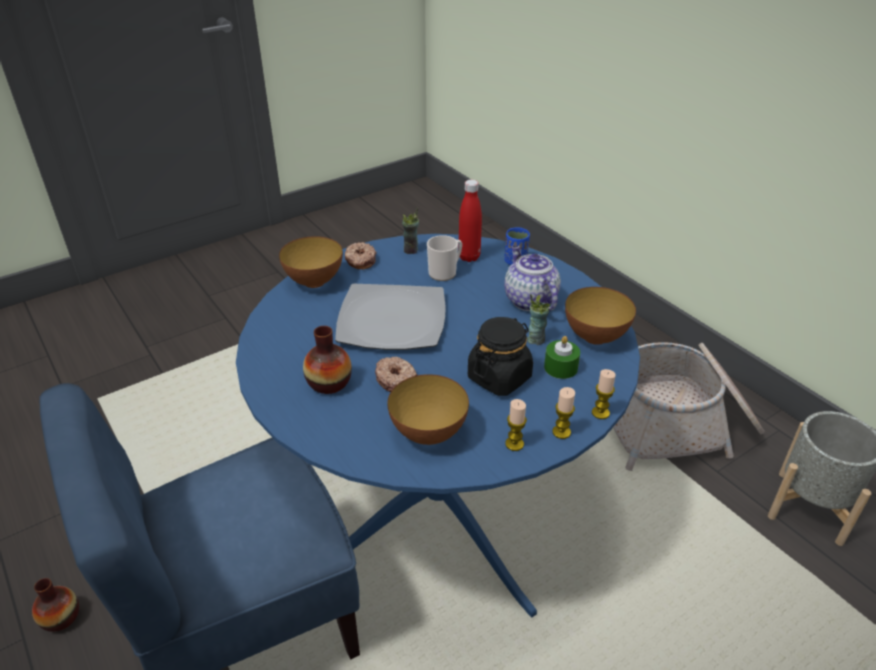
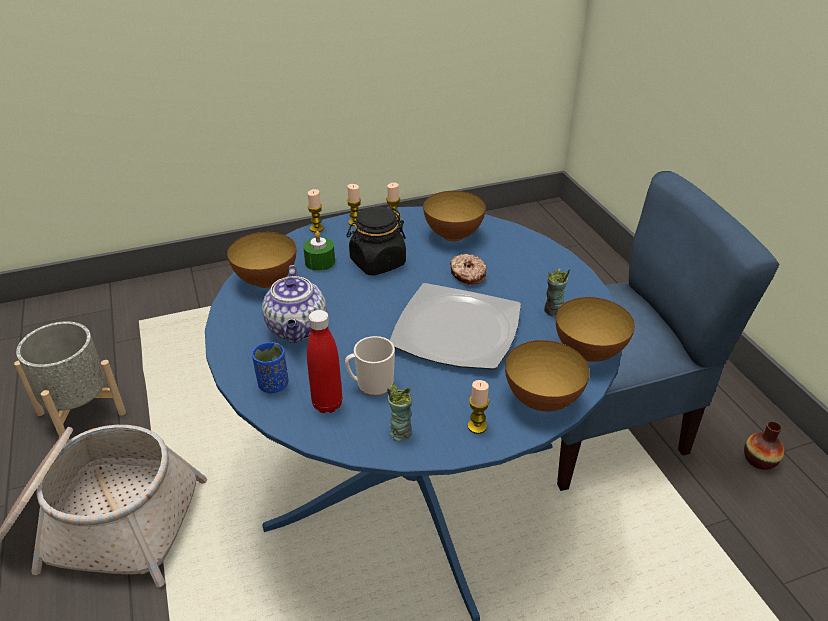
camera: 165 degrees left, 0 degrees up
vase [303,326,352,394] -> none
donut [345,242,377,269] -> candle [468,380,490,434]
cup [527,294,550,345] -> cup moved to [544,268,570,316]
none -> bowl [556,297,635,362]

